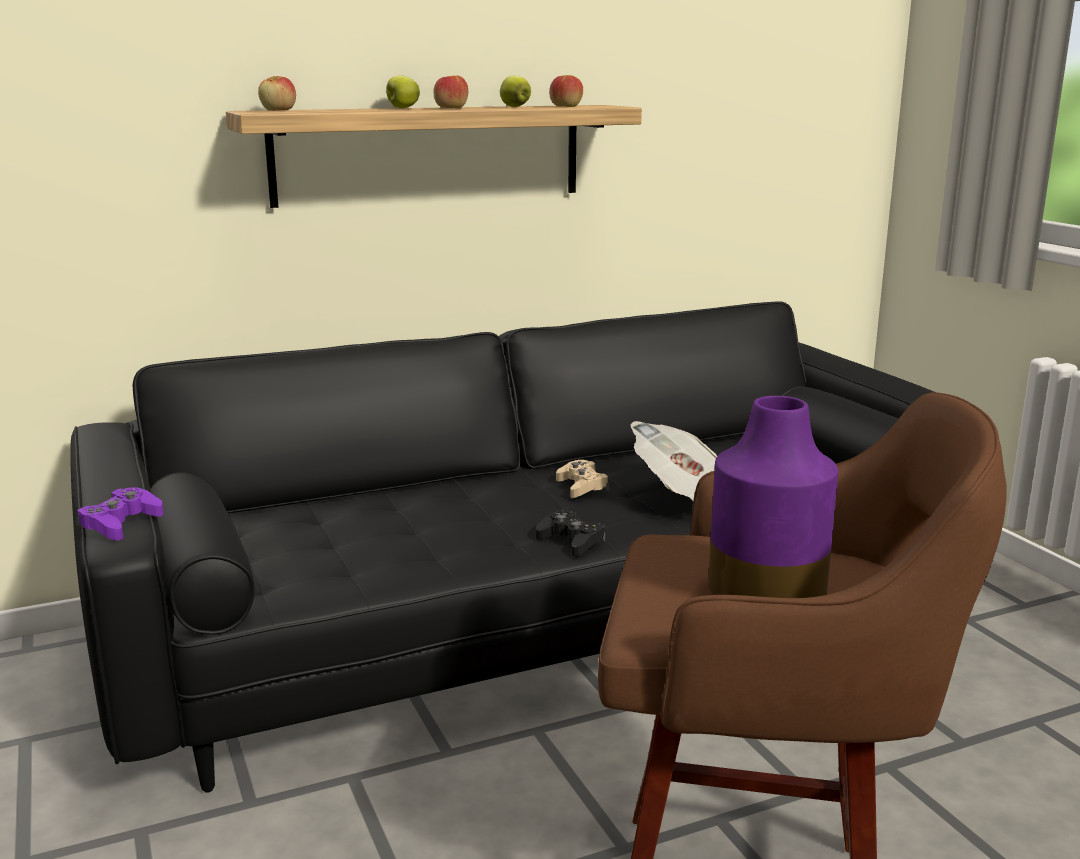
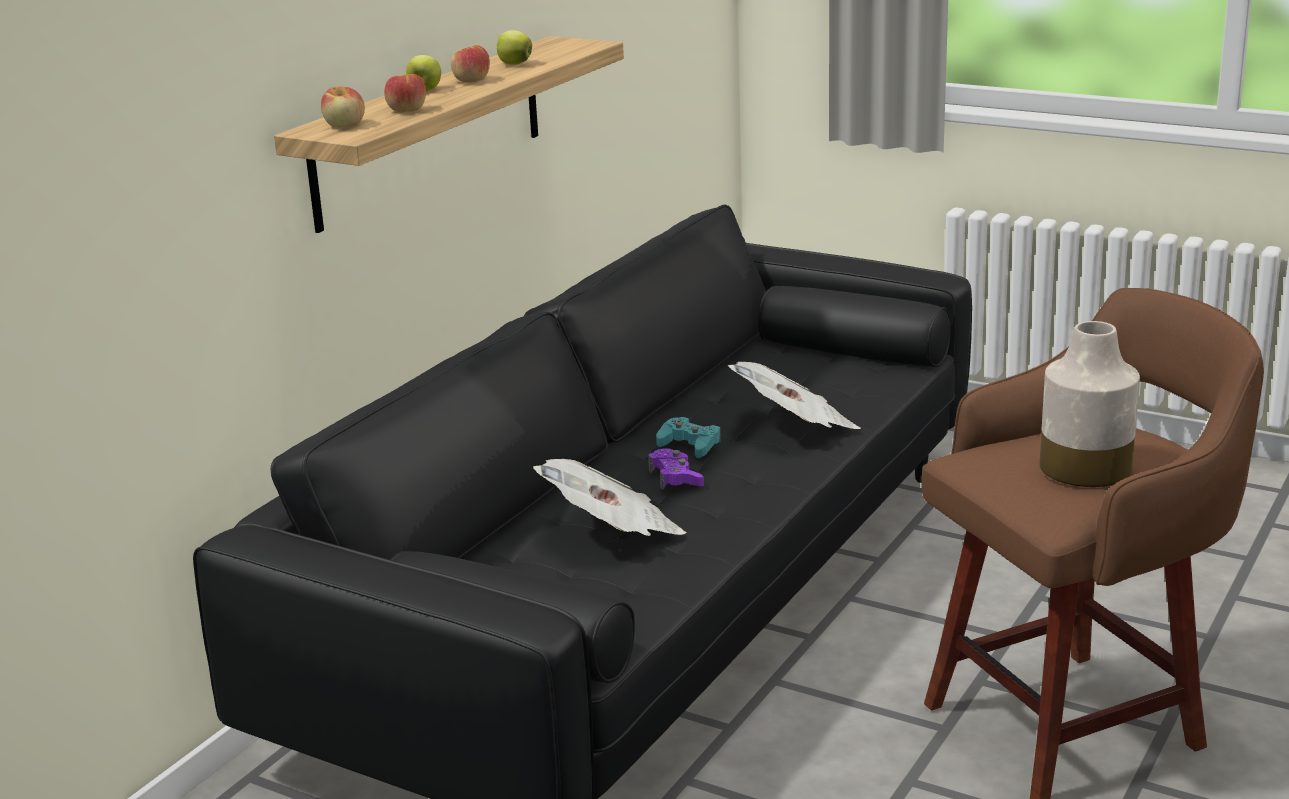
camera: 35 degrees left, 5 degrees up
purple game controller [77,487,164,540] -> purple game controller moved to [648,448,704,490]
black game controller [536,511,605,557] -> none
apple [549,75,583,107] -> apple moved to [384,74,426,112]
beige game controller [556,460,609,498] -> turquoise game controller [656,417,721,458]
purple vase [708,396,838,598] -> beige vase [1039,321,1140,487]
none -> newspaper [533,459,686,536]

